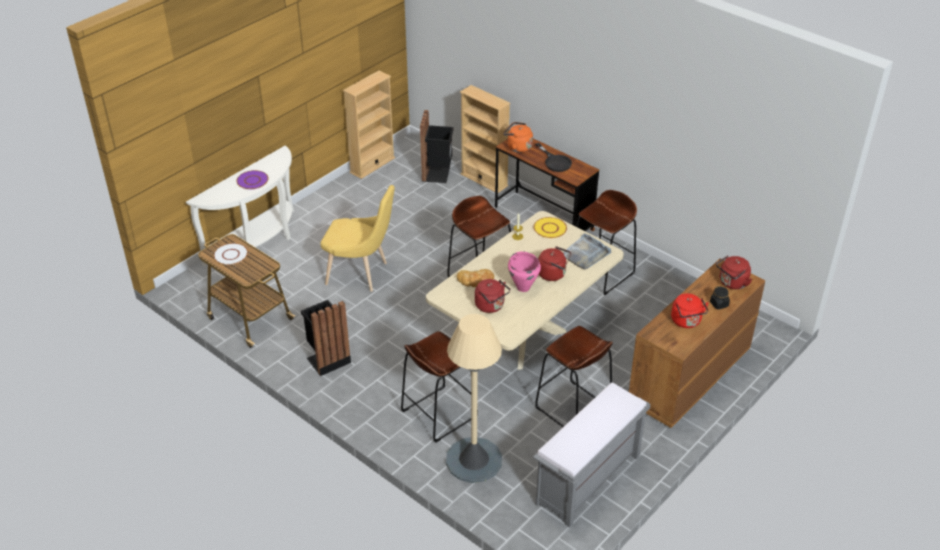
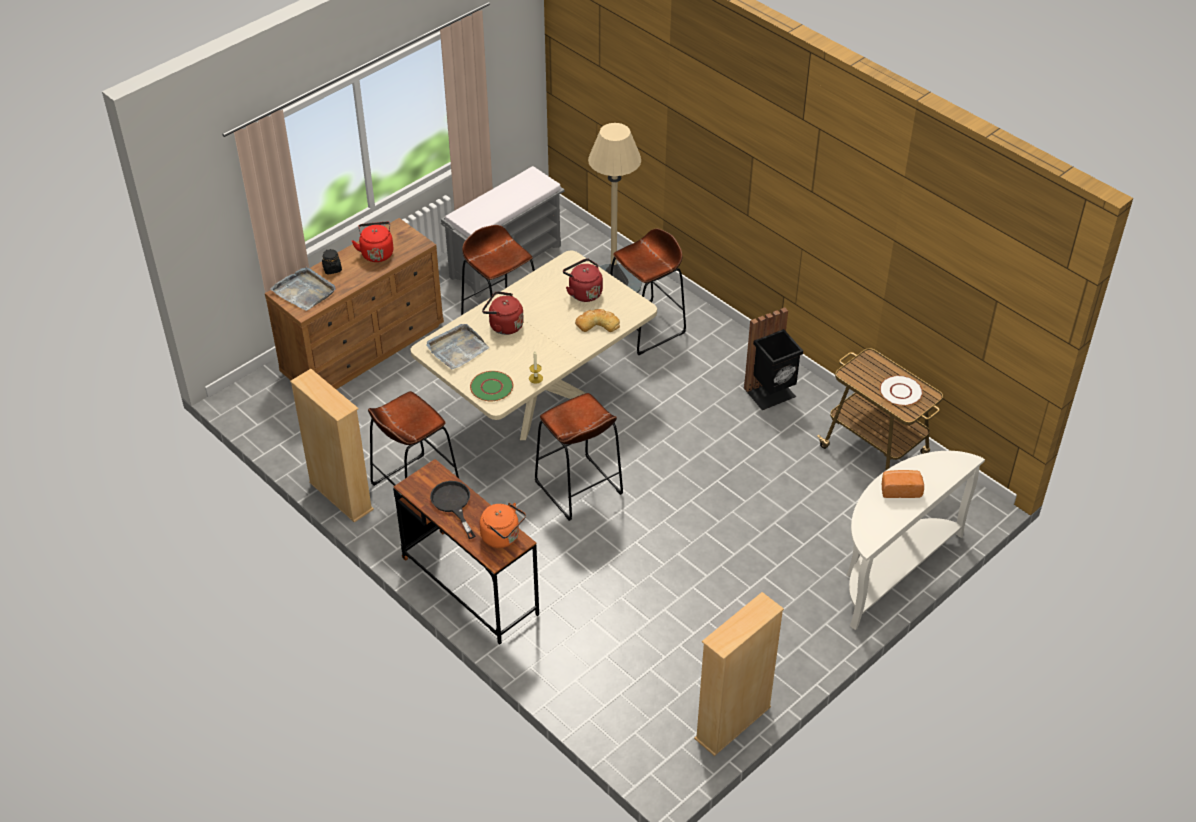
camera: 175 degrees left, 5 degrees up
purple plate [236,170,269,189] -> bread [882,470,924,498]
yellow chair [320,185,395,292] -> none
black trash can [420,110,453,183] -> none
beige bookcase [460,85,511,193] -> beige bookcase moved to [290,369,374,522]
pink cooking pot [508,251,541,292] -> none
yellow plate [534,217,567,238] -> green plate [470,371,513,401]
red kettle [716,255,752,289] -> grey tray [270,267,335,311]

